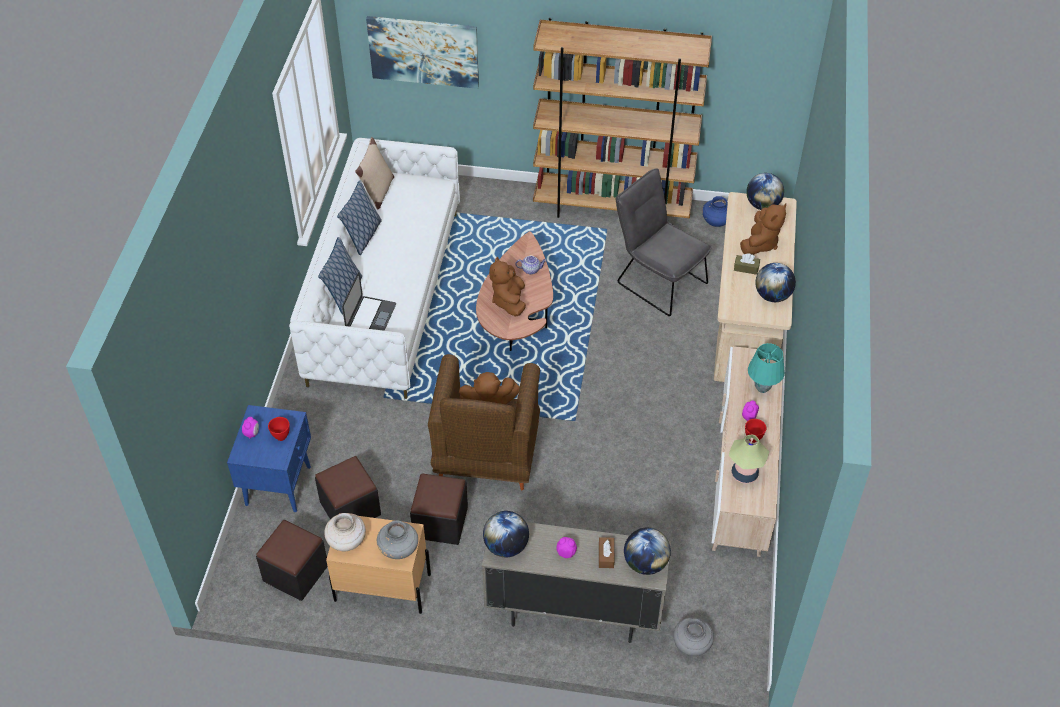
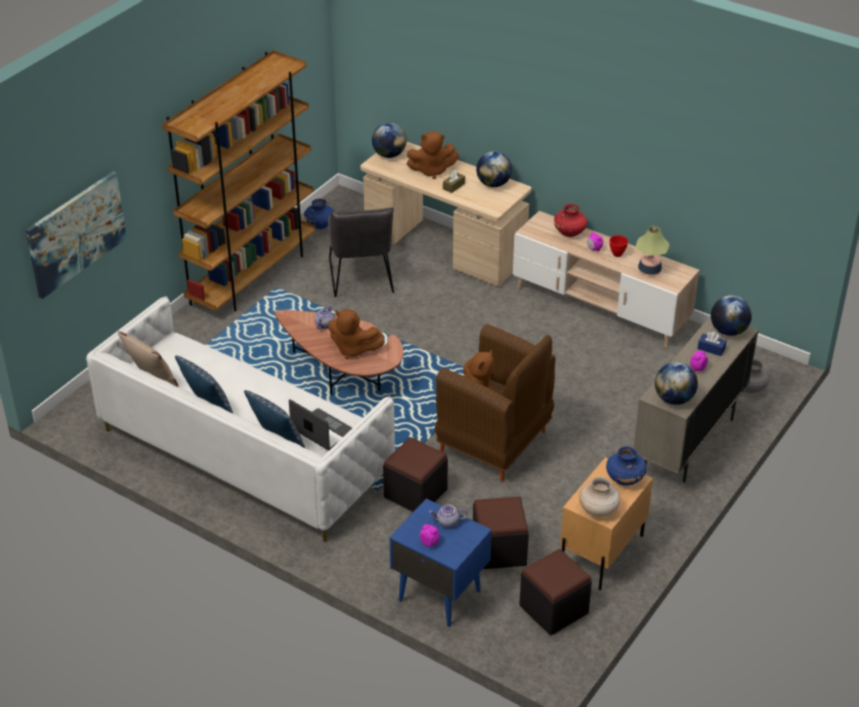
camera: 65 degrees left, 10 degrees down
red bowl [268,417,290,441] -> teapot [429,505,467,528]
grey vase [377,520,418,559] -> blue vase [606,446,647,486]
black ottoman [410,473,468,545] -> black ottoman moved to [383,437,448,512]
brown tissue box [599,537,614,568] -> blue tissue box [697,332,727,356]
grey chair [616,168,712,316] -> grey chair turned 75 degrees counterclockwise [328,207,394,297]
brown plush toy [740,203,786,255] -> brown plush toy turned 120 degrees clockwise [407,131,459,179]
turquoise table lamp [748,343,785,393] -> red vase [554,204,587,237]

